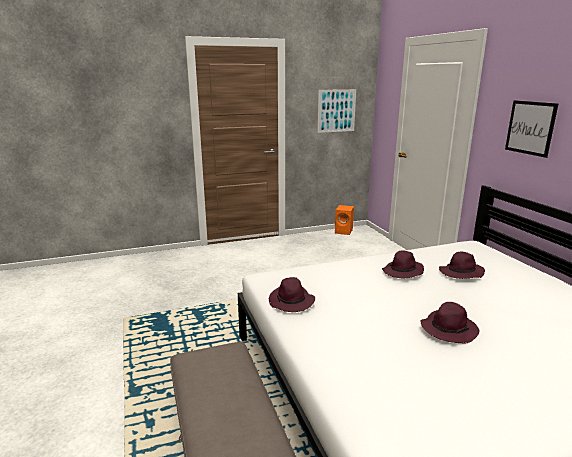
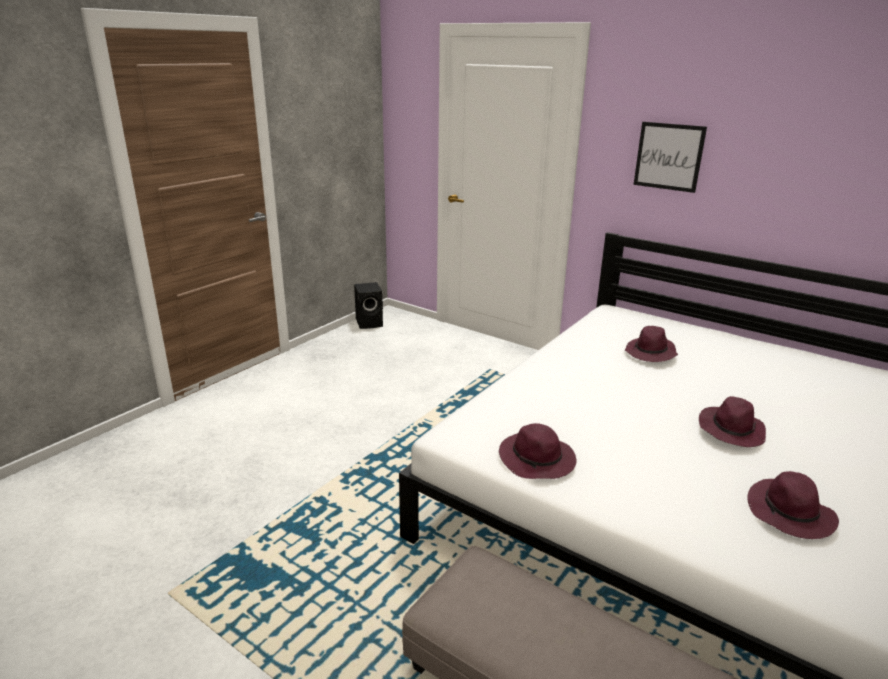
camera: 35 degrees left, 5 degrees up
picture [317,89,356,133] -> none
orange speaker [335,205,354,235] -> black speaker [354,282,383,329]
purple hat [382,251,424,278] -> purple hat moved to [748,471,839,539]

